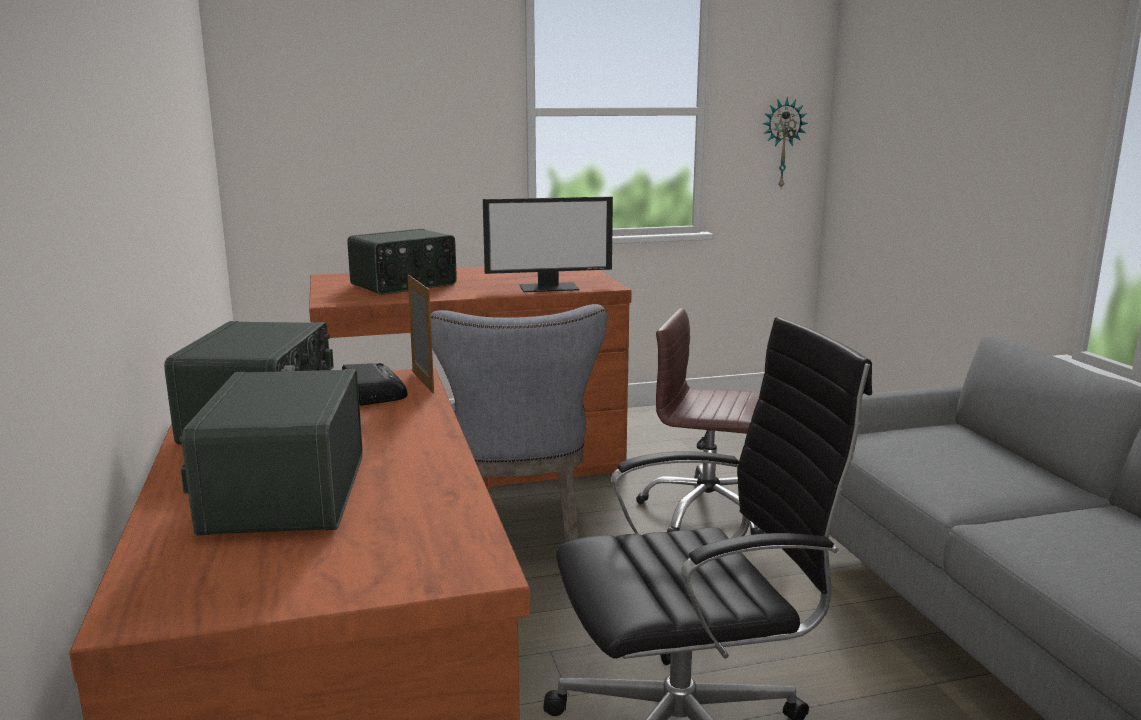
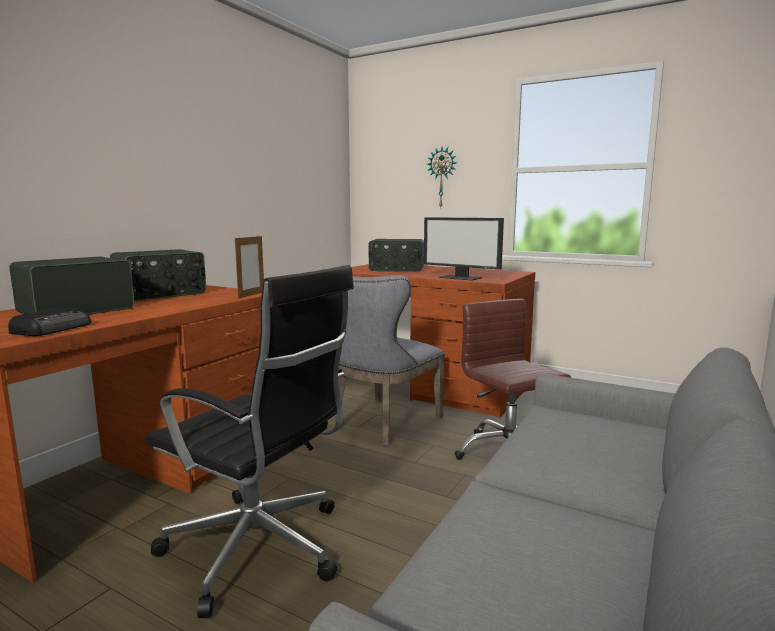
camera: 45 degrees right, 5 degrees down
radio [342,363,408,406] -> radio moved to [8,307,91,336]
wall clock [763,97,808,188] -> wall clock moved to [427,147,457,209]

